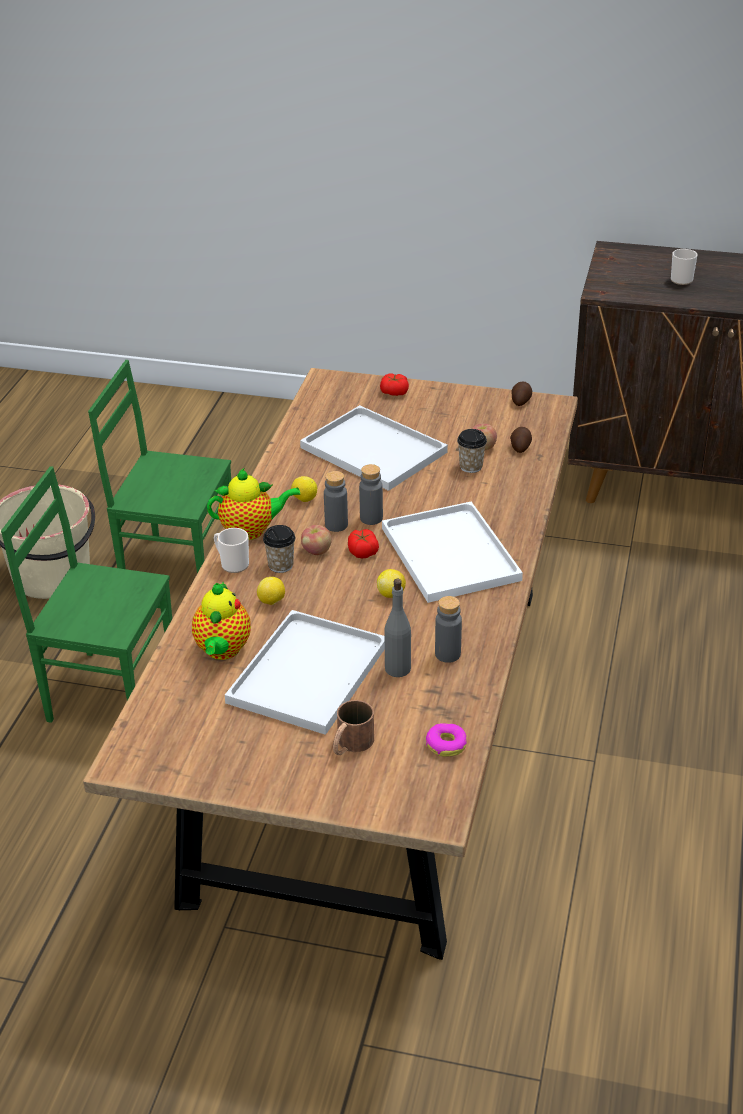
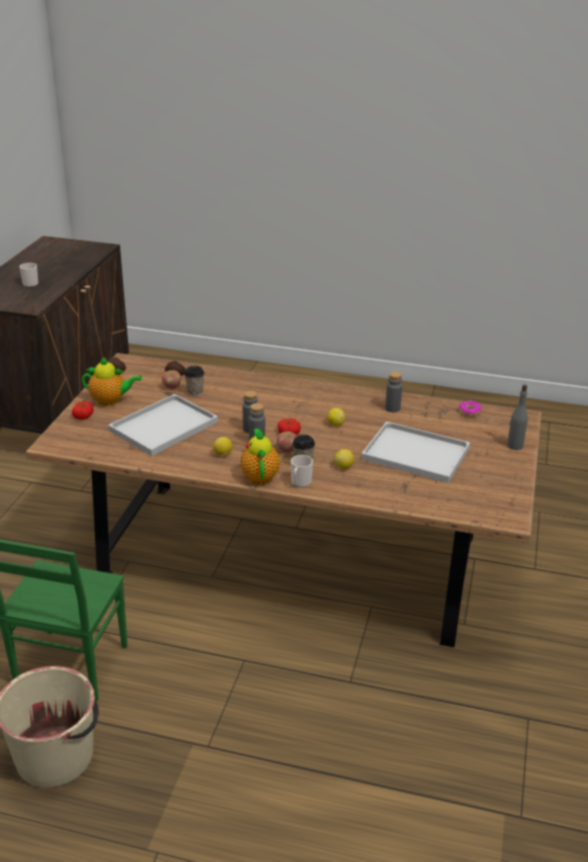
camera: 90 degrees left, 5 degrees down
green chair [1,466,172,723] -> none
teapot [192,582,251,660] -> teapot moved to [82,357,142,406]
brown mug [333,700,374,755] -> none
white tray [382,502,523,603] -> none
grey bottle [384,579,411,677] -> grey bottle moved to [507,385,528,450]

